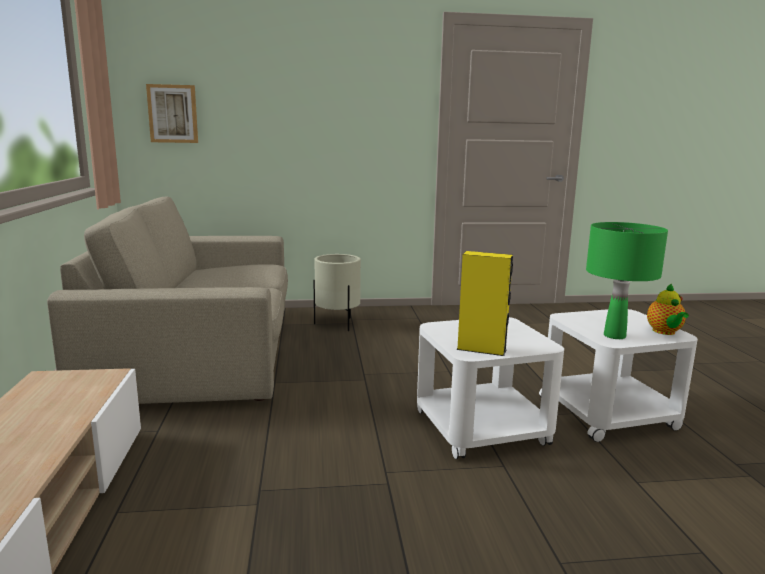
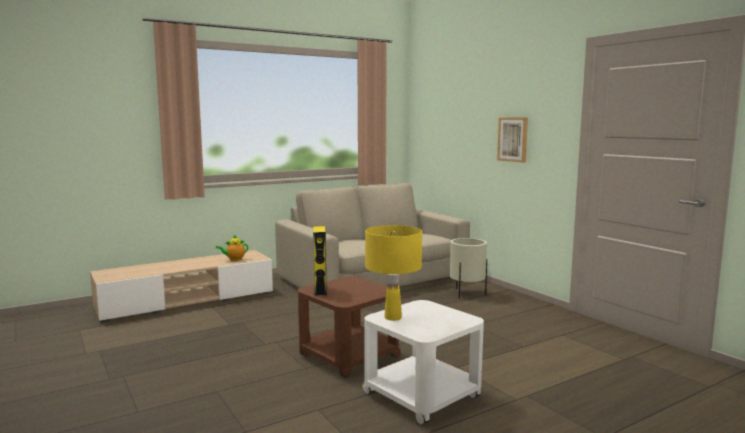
camera: 65 degrees right, 5 degrees down
picture [146,84,198,143] -> picture moved to [497,118,528,163]
white side table [417,317,564,459] -> brown side table [298,276,401,378]
green table lamp [586,222,668,339] -> yellow table lamp [365,225,422,321]
teapot [647,283,689,335] -> teapot moved to [216,234,248,261]

